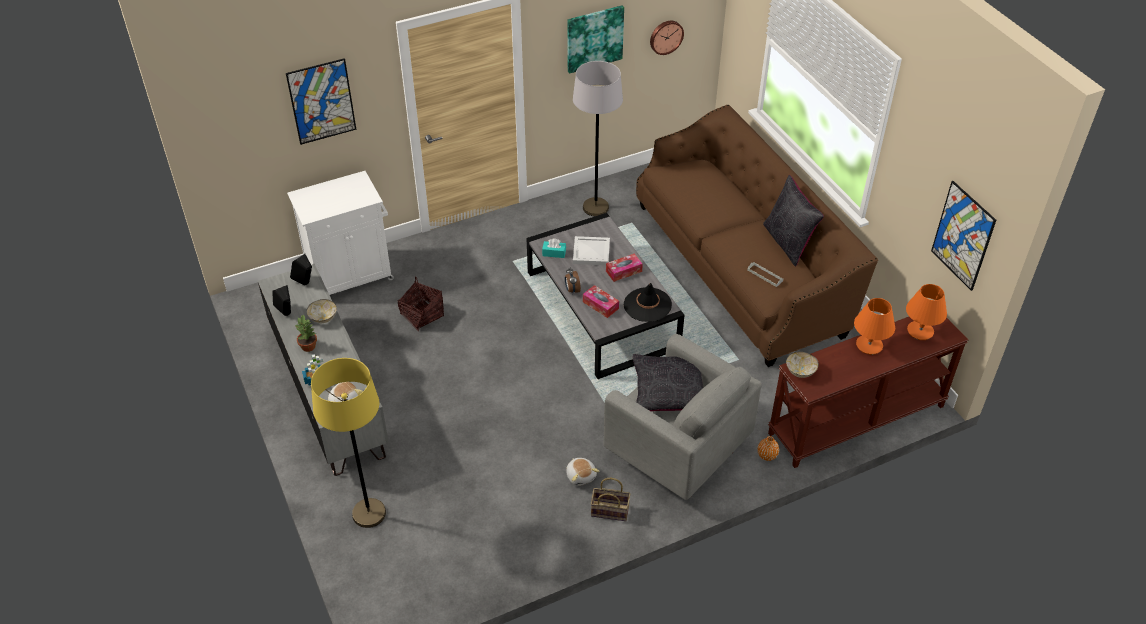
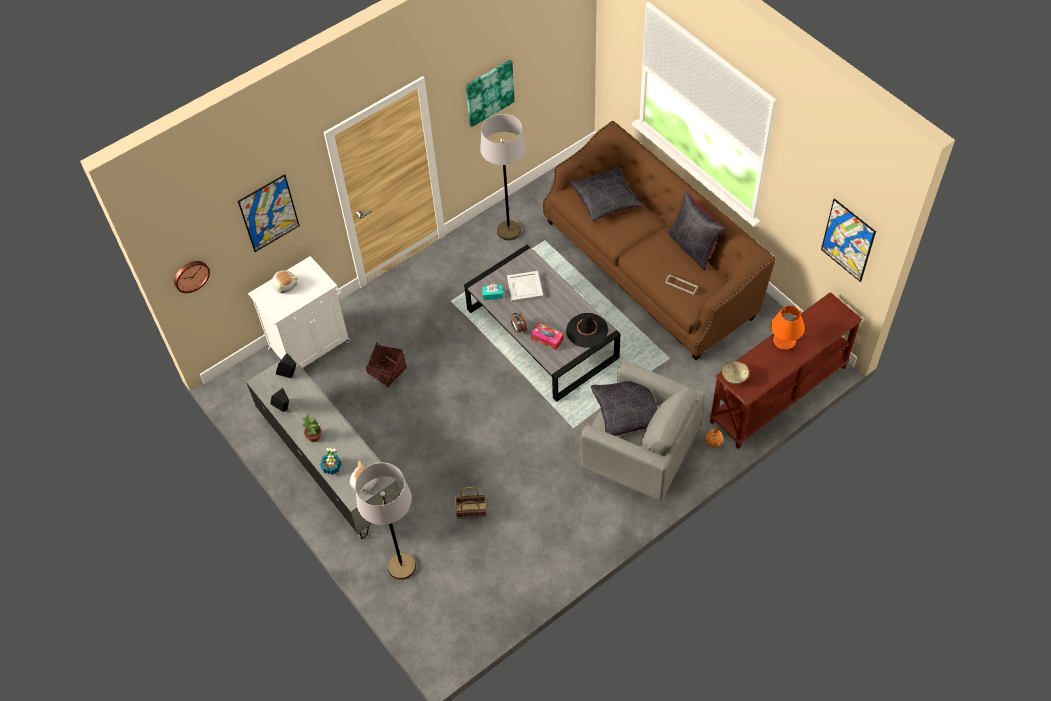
camera: 10 degrees left, 10 degrees up
bowl [306,299,337,323] -> none
yellow floor lamp [311,358,386,528] -> grey floor lamp [355,463,416,580]
plush toy [566,458,599,486] -> plush toy moved to [272,270,298,293]
basket [591,478,630,521] -> basket moved to [455,487,487,519]
tissue box [606,253,643,282] -> none
wall clock [650,21,684,55] -> wall clock moved to [174,261,210,293]
orange table lamp [906,284,947,340] -> none
none -> black pillow [570,166,642,222]

